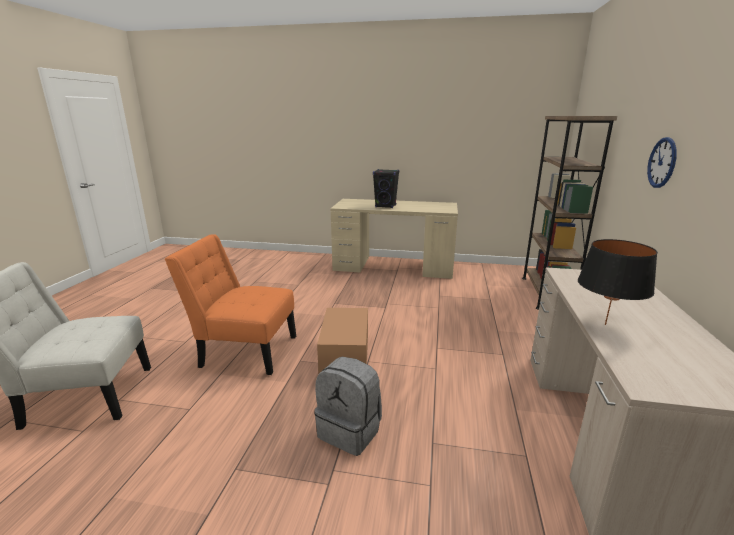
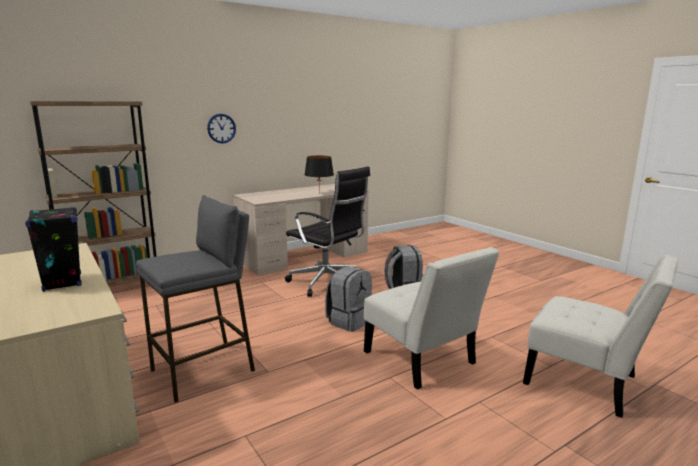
camera: 135 degrees left, 5 degrees down
orange chair [165,234,296,375] -> white chair [364,247,499,390]
cardboard box [317,308,368,373] -> grey backpack [325,266,372,332]
none -> grey stool [136,195,255,403]
none -> black office chair [285,166,370,297]

